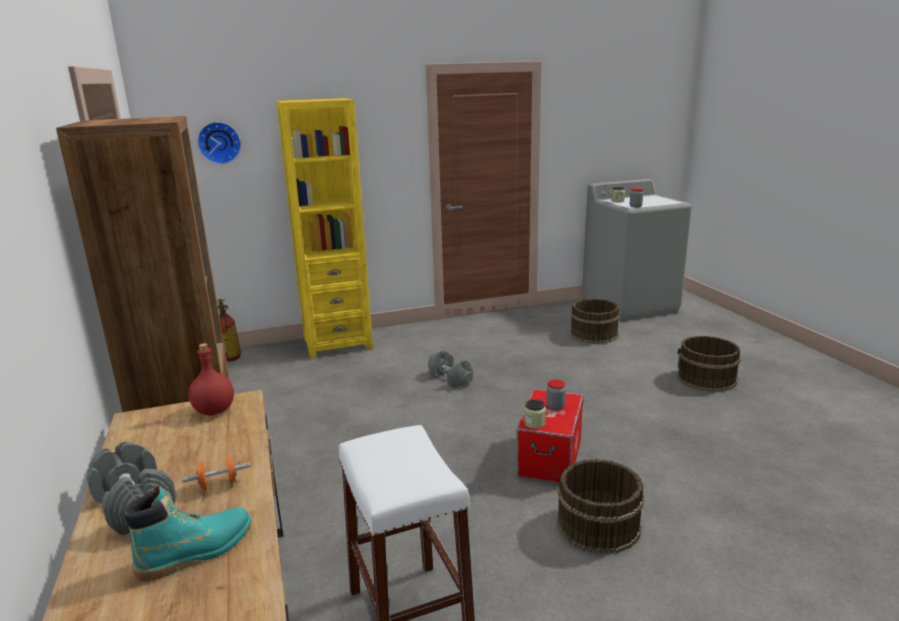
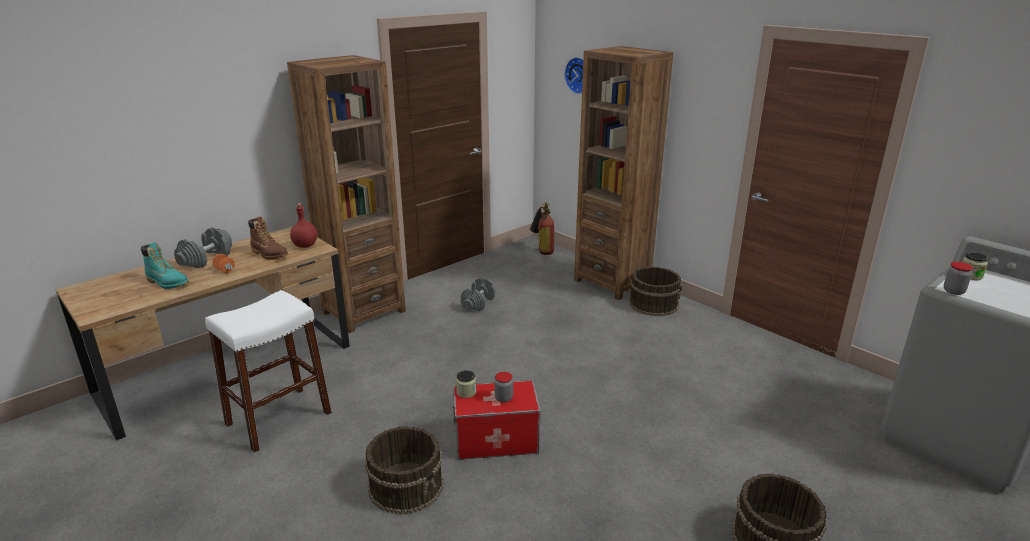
camera: 65 degrees right, 5 degrees up
yellow bookcase [276,98,373,359] -> brown bookcase [574,46,673,300]
grey dumbbell [428,351,473,388] -> grey dumbbell moved to [461,277,495,311]
brown bucket [570,298,620,344] -> brown bucket moved to [629,267,682,316]
none -> brown boot [248,217,288,260]

